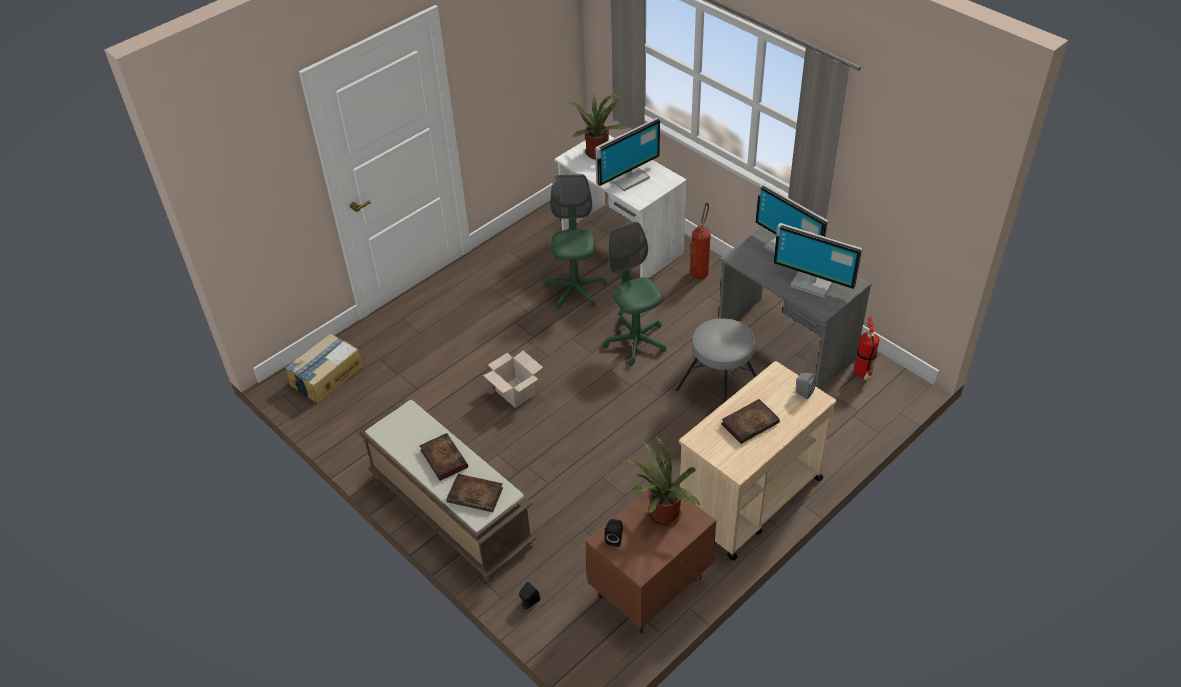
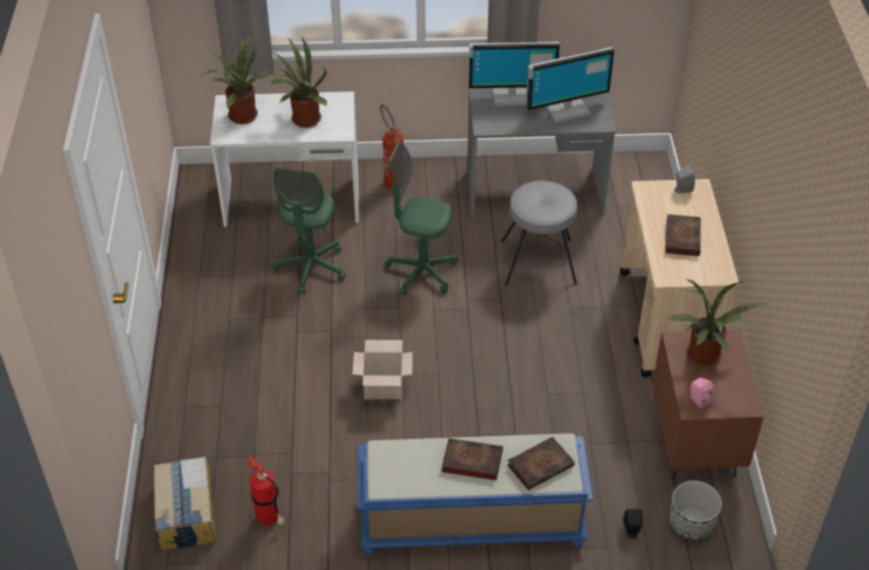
camera: 50 degrees left, 0 degrees up
brown bench [358,399,536,582] -> blue bench [358,433,593,555]
green office chair [544,174,607,309] -> green office chair turned 120 degrees counterclockwise [273,168,346,294]
monitor [595,118,660,191] -> potted plant [270,36,327,128]
black speaker [605,519,623,547] -> pink speaker [691,378,714,408]
fire extinguisher [854,317,879,380] -> fire extinguisher moved to [247,456,285,525]
none -> planter [670,481,722,540]

